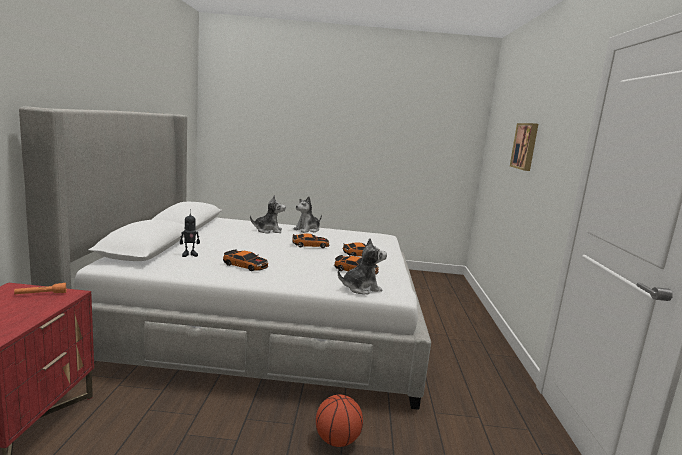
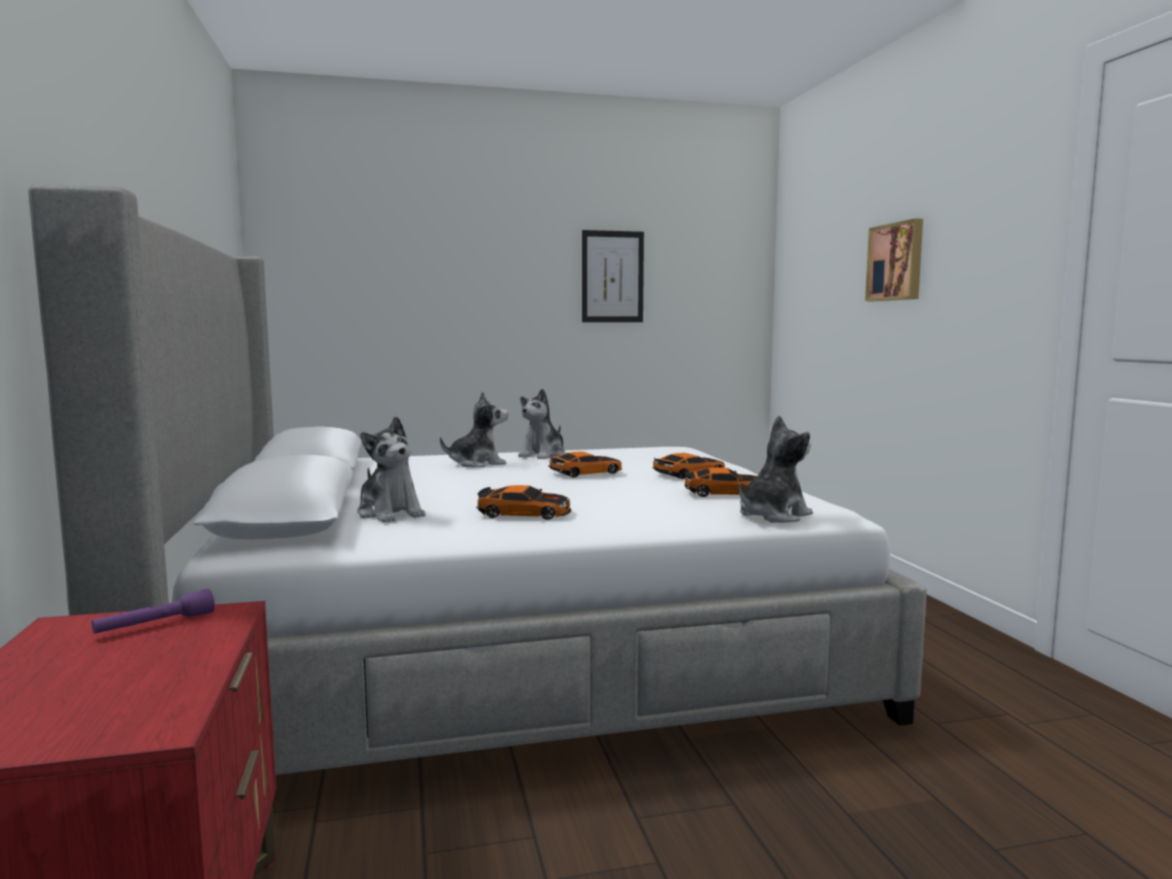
camera: 15 degrees left, 5 degrees down
orange flashlight [14,283,66,294] -> purple flashlight [92,589,215,634]
toy robot [180,214,200,257] -> plush toy [357,416,425,523]
basketball [316,395,363,447] -> none
none -> picture [582,230,644,322]

